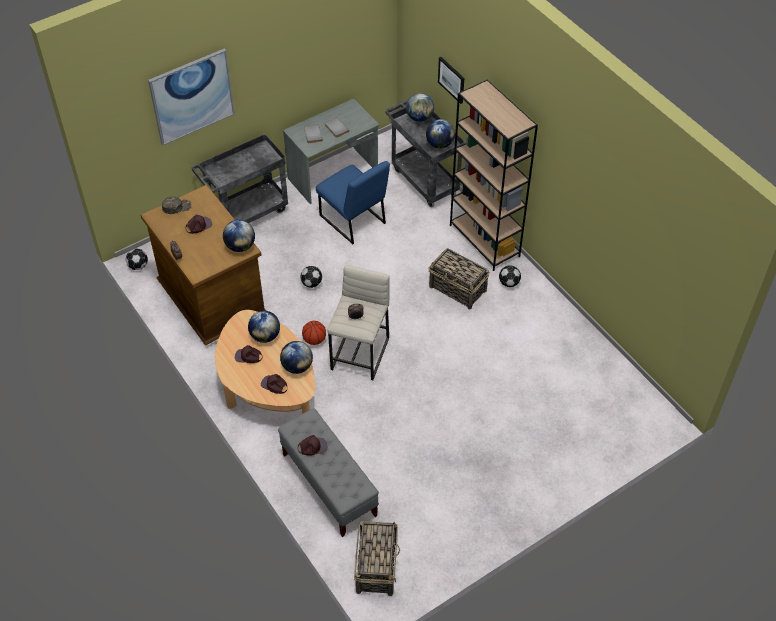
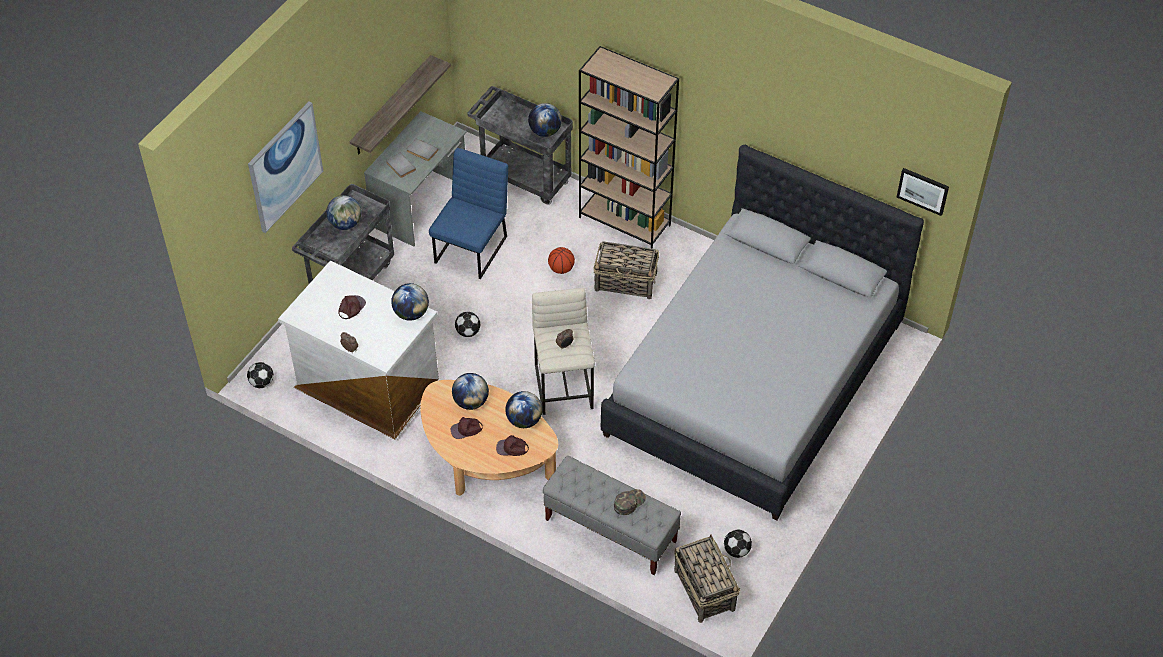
camera: 25 degrees left, 0 degrees up
brown dresser [140,185,266,346] -> white dresser [278,260,442,439]
green cap [162,196,191,214] -> green cap moved to [614,489,646,515]
brown cap [298,435,327,456] -> none
basketball [302,321,326,345] -> basketball moved to [548,247,575,274]
blue chair [316,161,390,244] -> blue chair turned 90 degrees counterclockwise [429,148,508,279]
globe [406,93,434,122] -> globe moved to [326,195,361,230]
picture [438,57,464,104] -> picture moved to [896,168,949,216]
football [499,265,521,287] -> football moved to [724,529,752,558]
none -> shelf [350,55,451,154]
none -> grey bed [601,145,924,520]

